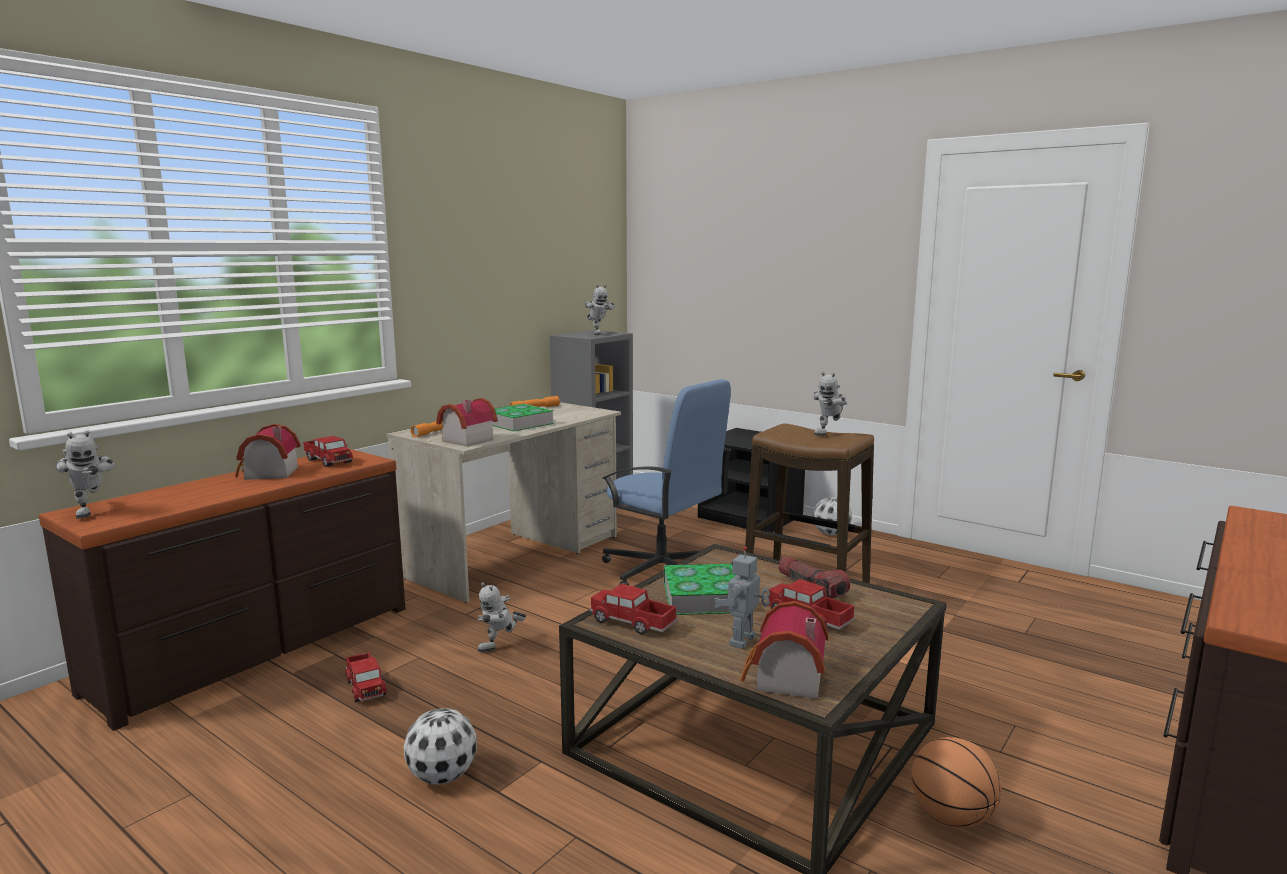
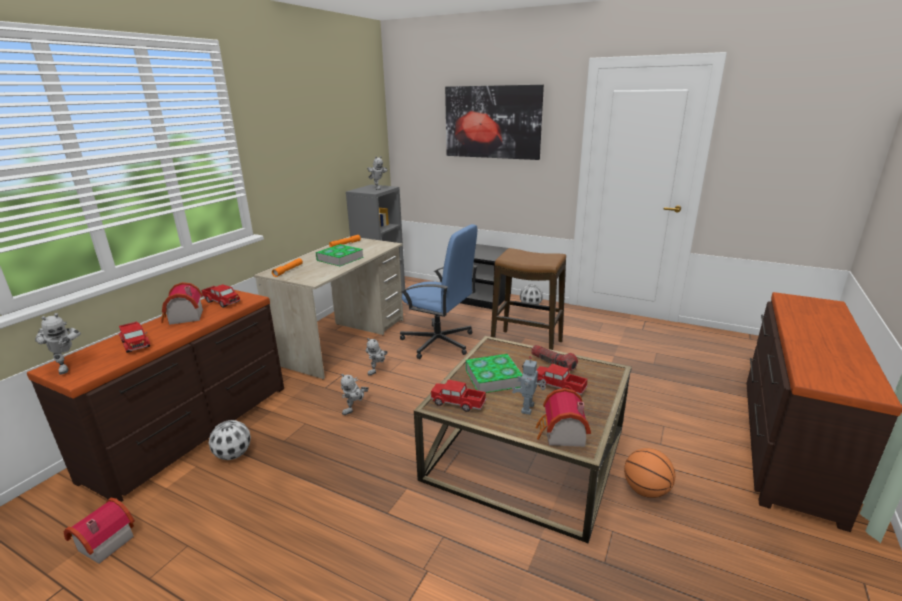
camera: 10 degrees left, 10 degrees up
toy truck [345,652,387,702] -> toy truck moved to [119,322,150,353]
football [404,708,477,784] -> football moved to [209,420,251,460]
toy house [436,398,498,447] -> toy house moved to [64,498,135,564]
toy robot [813,372,847,436] -> toy robot moved to [366,338,388,375]
none -> picture [445,85,544,160]

